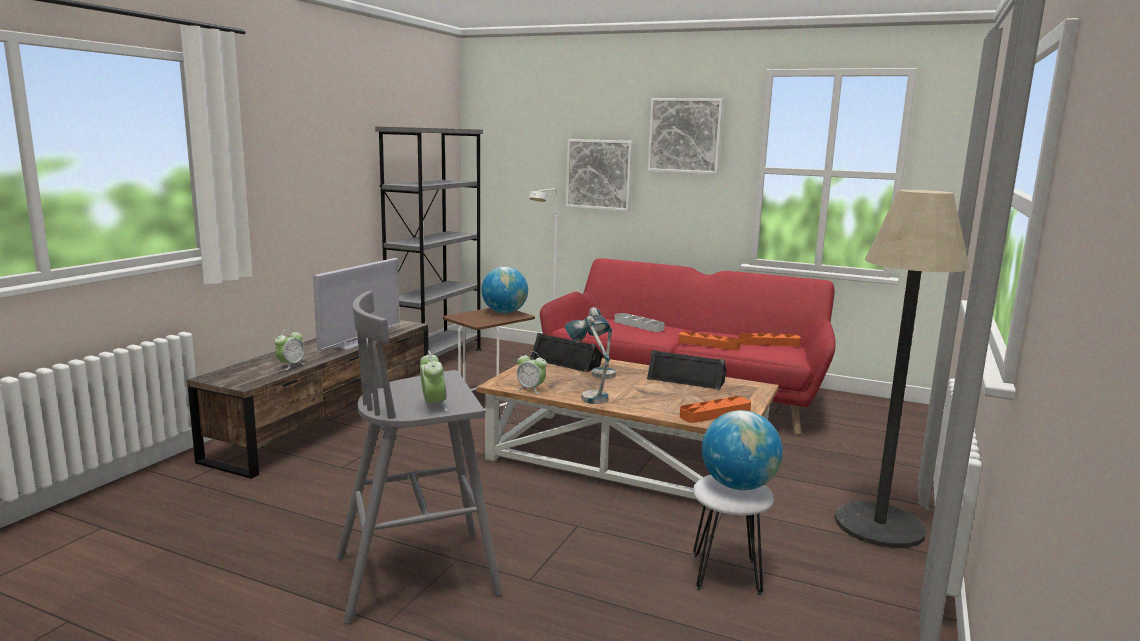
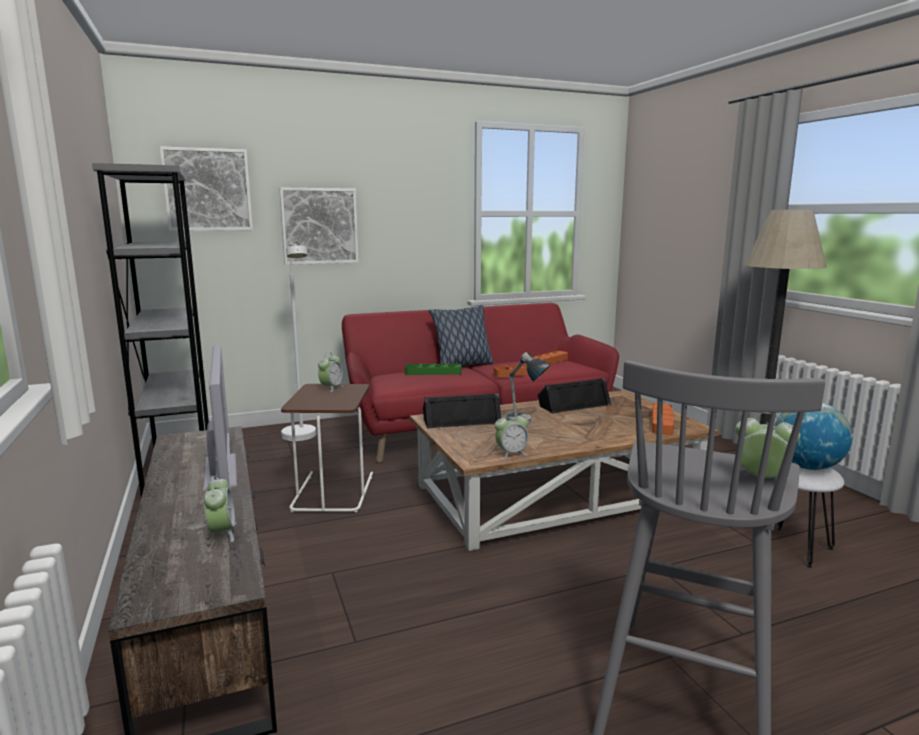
camera: 45 degrees left, 0 degrees up
globe [481,267,528,313] -> alarm clock [318,352,344,392]
table lamp [565,316,610,404] -> none
grey tray [614,313,665,332] -> green tray [405,364,462,375]
picture [647,98,723,174] -> picture moved to [160,146,253,231]
none -> pillow [429,304,494,366]

